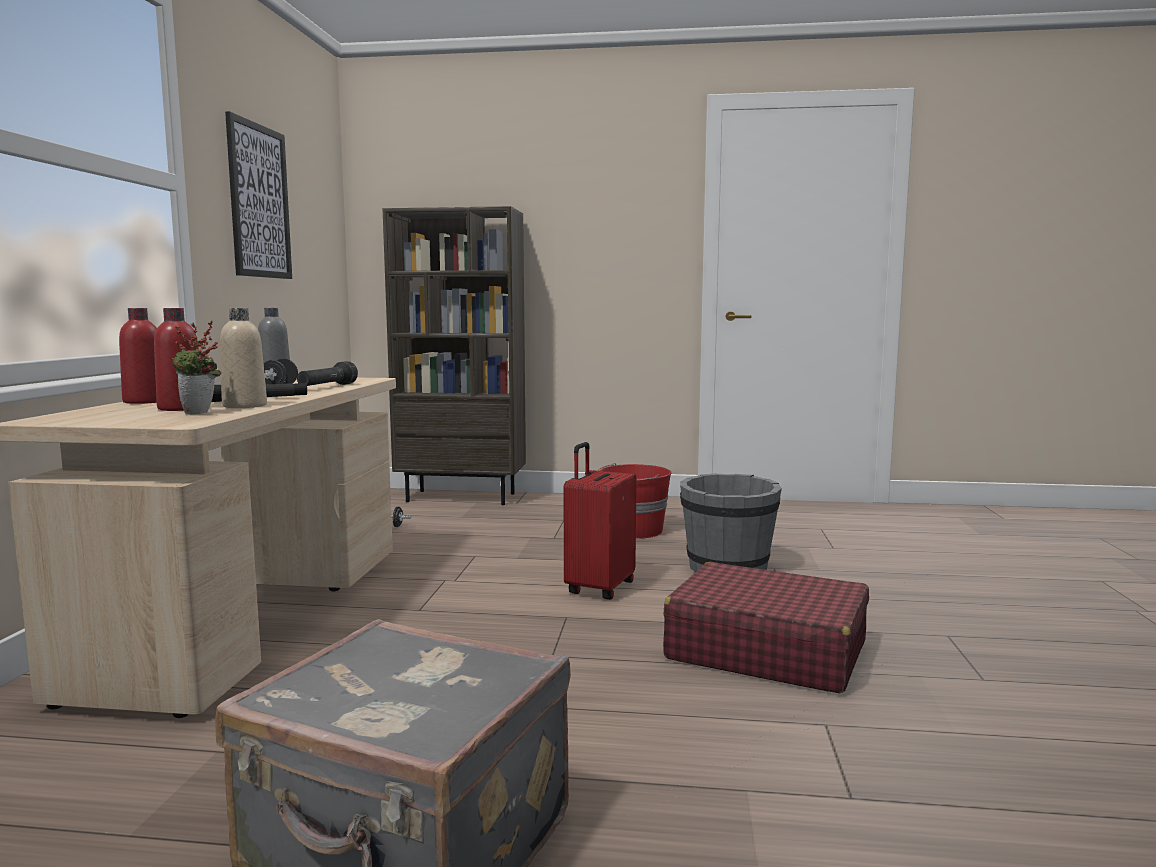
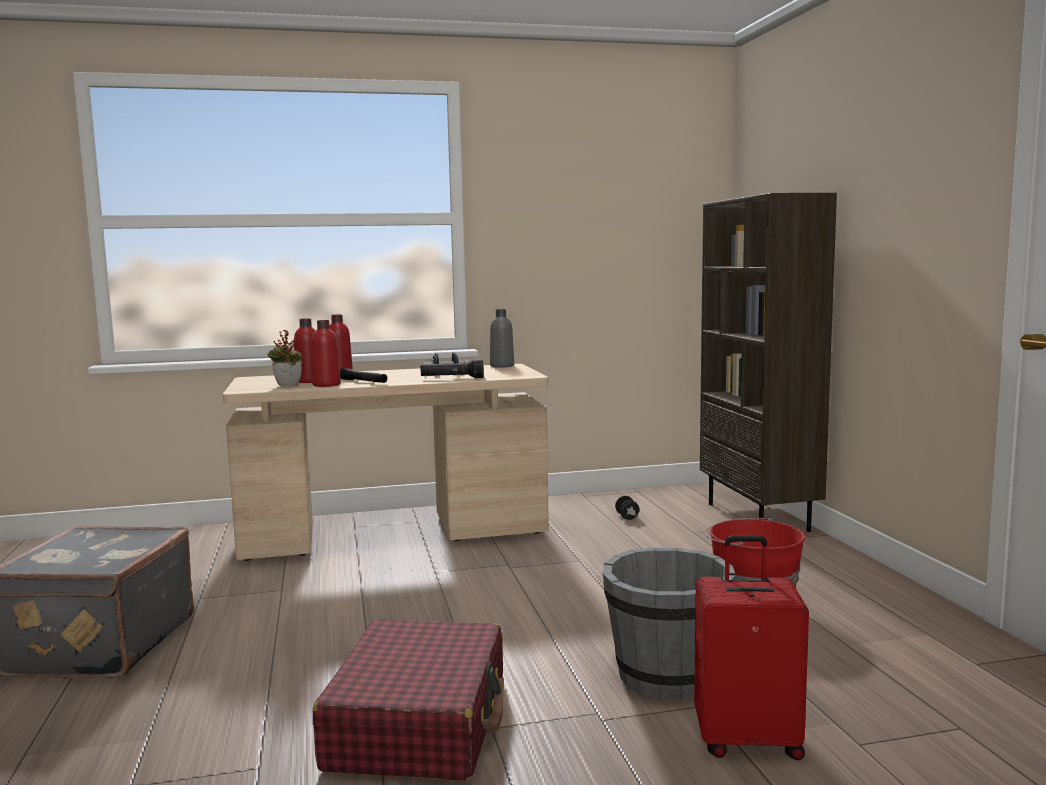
camera: 70 degrees right, 0 degrees up
beige bottle [220,308,267,408] -> red bottle [311,320,341,387]
picture [225,111,292,279] -> none
red suitcase [564,442,637,600] -> red suitcase moved to [694,535,809,760]

